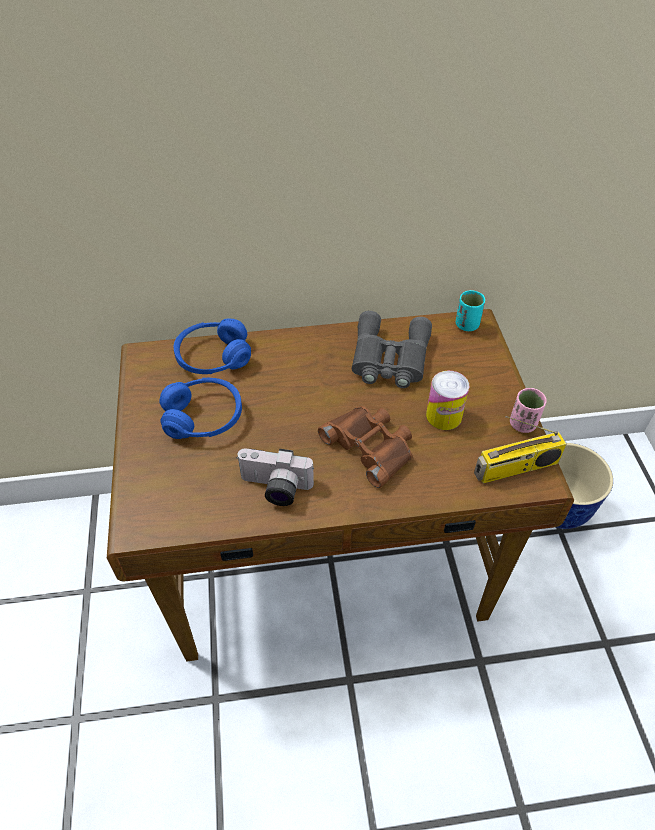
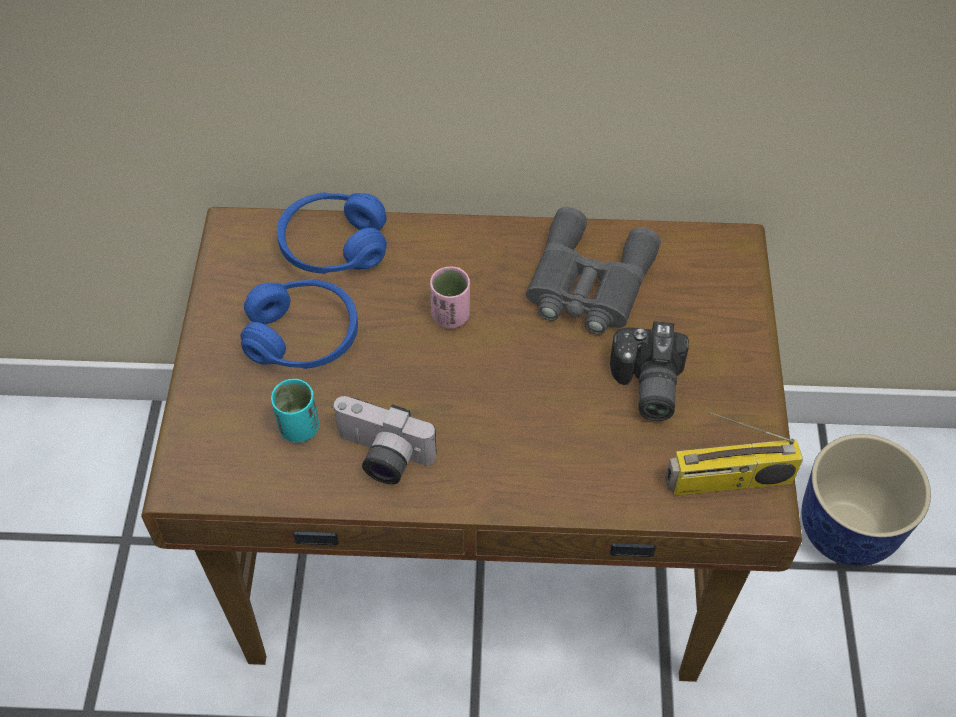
camera: 10 degrees right, 5 degrees up
brown binoculars [318,406,412,488] -> none
can [426,371,469,430] -> camera [610,321,689,421]
turquoise cup [456,290,485,331] -> turquoise cup moved to [271,379,319,443]
pink cup [510,388,547,433] -> pink cup moved to [430,267,470,328]

